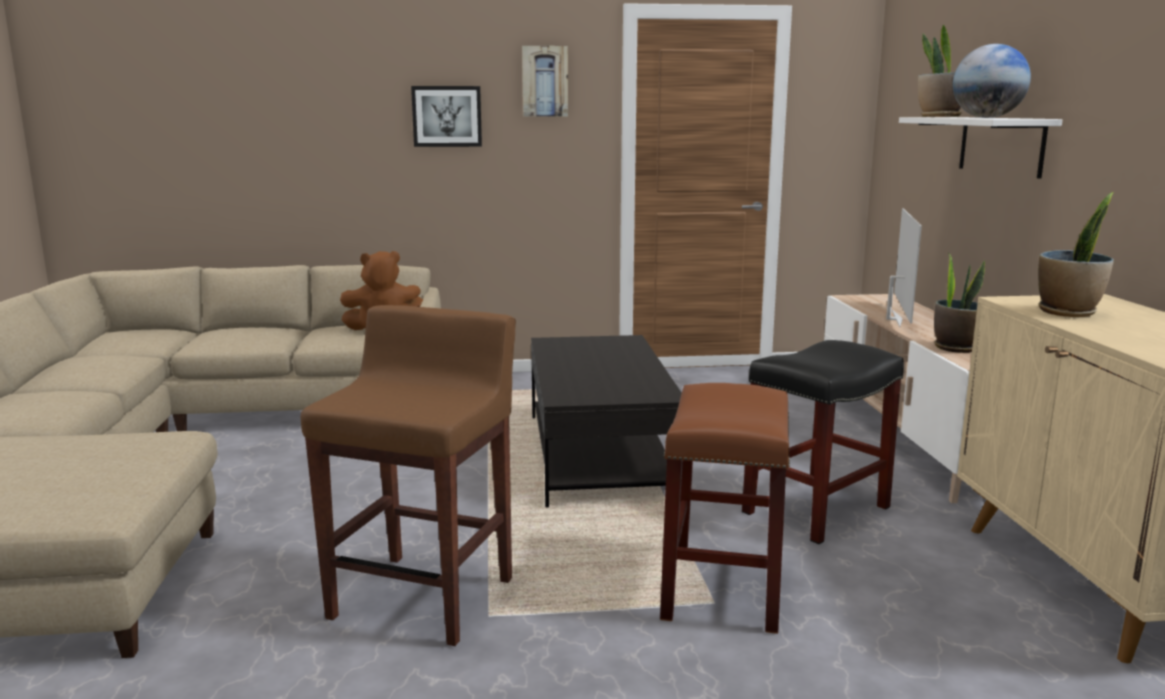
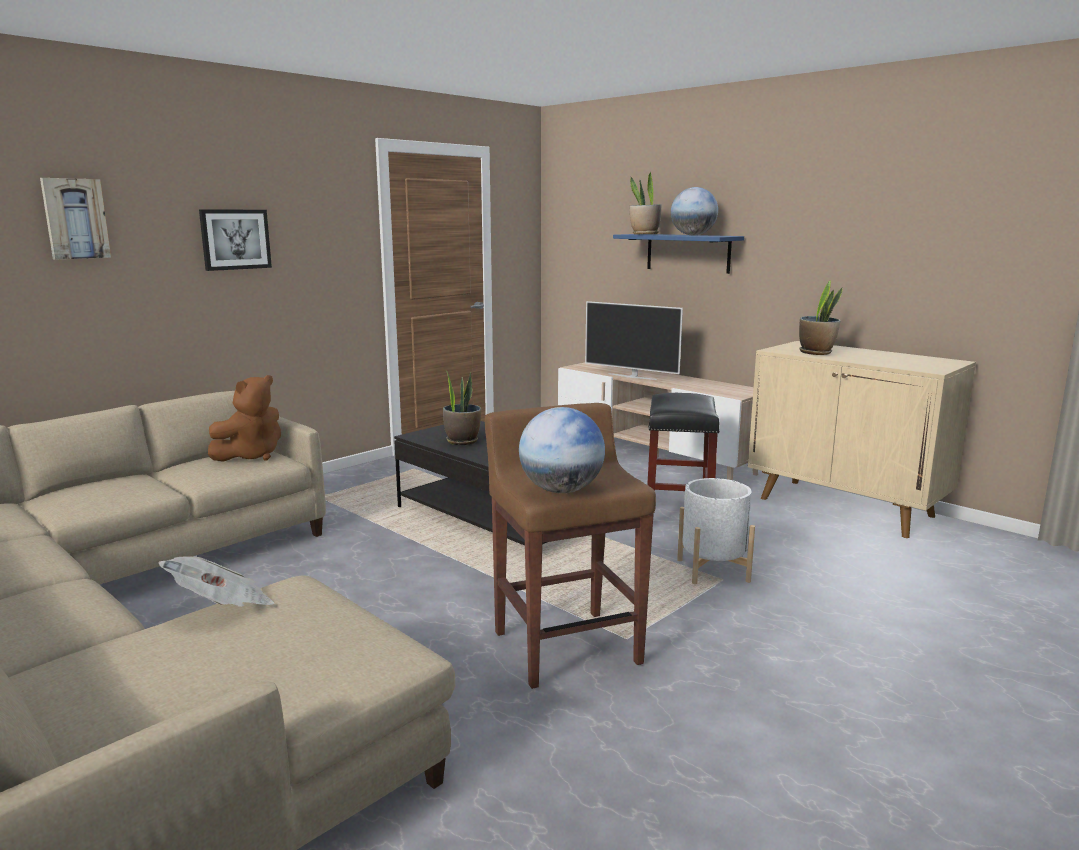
camera: 40 degrees left, 0 degrees up
picture [522,46,568,117] -> picture moved to [40,178,111,260]
brown stool [660,383,790,634] -> white planter [677,478,755,584]
television [886,208,922,327] -> television turned 150 degrees clockwise [585,301,683,380]
white shelf [899,117,1062,179] -> blue shelf [613,234,744,274]
potted plant [934,253,985,353] -> potted plant moved to [443,370,481,445]
none -> newspaper [158,556,275,607]
none -> globe [519,407,605,493]

